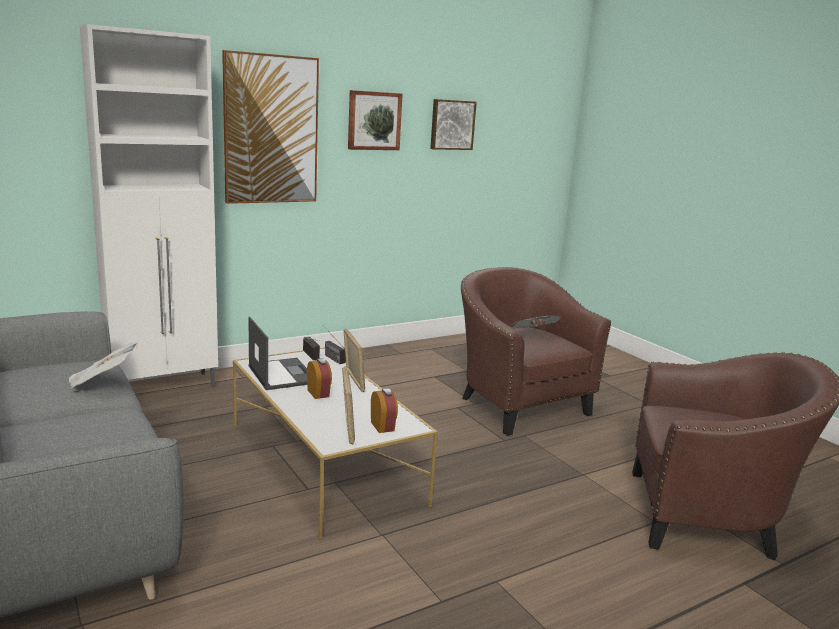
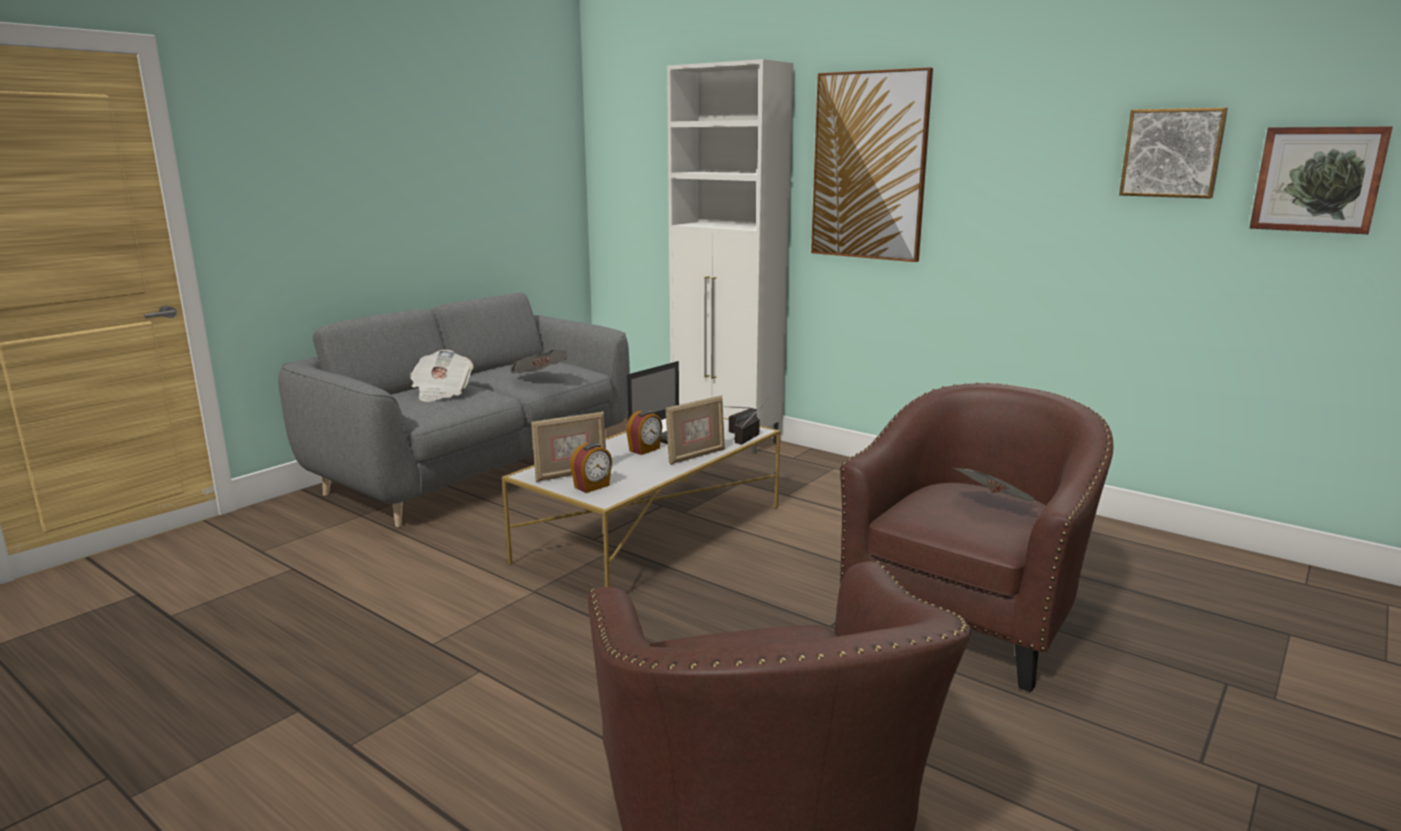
camera: 70 degrees right, 0 degrees up
picture [348,90,403,150] -> picture moved to [1249,127,1393,234]
none -> newspaper [410,350,473,402]

